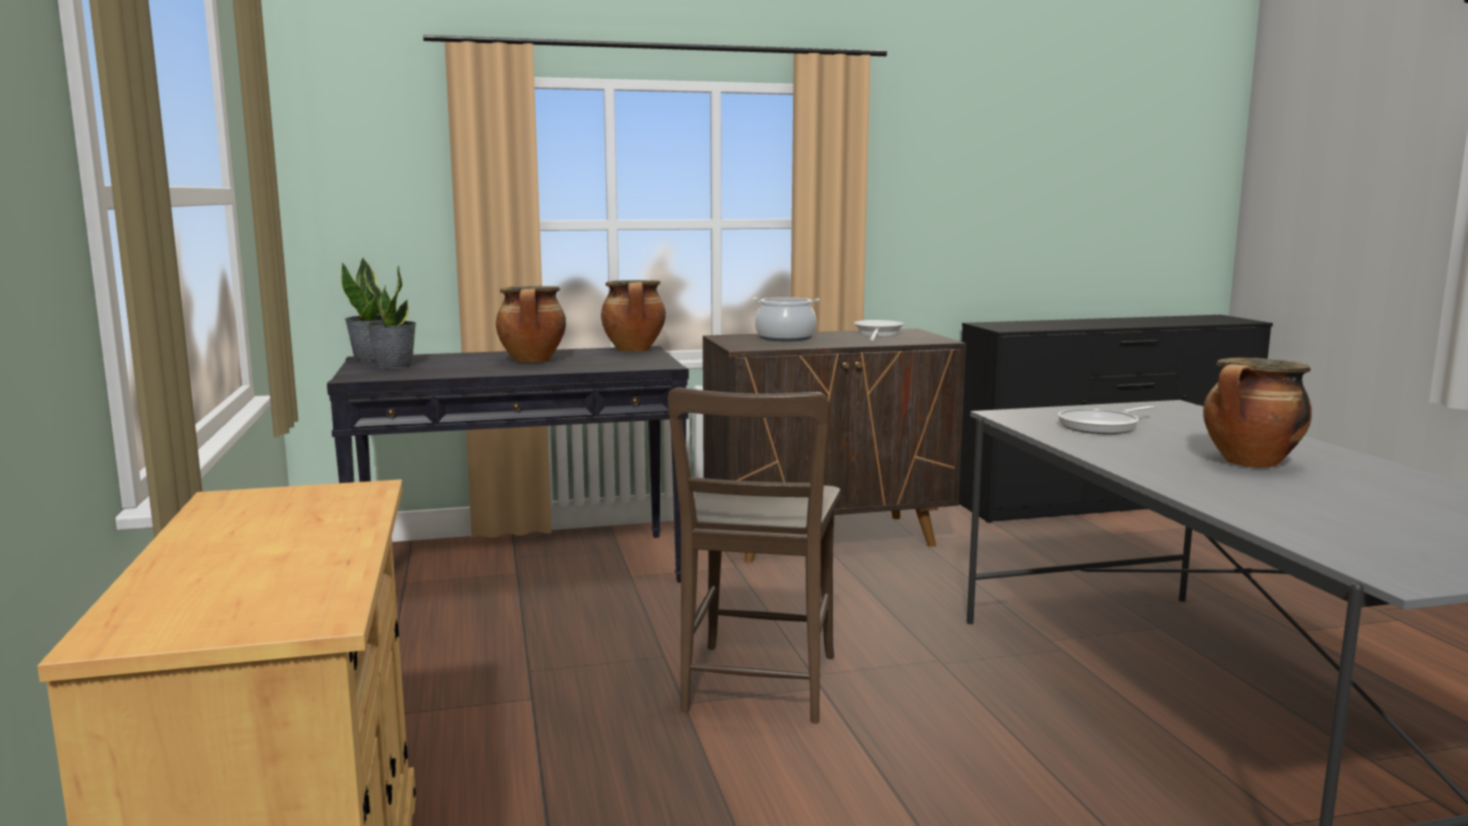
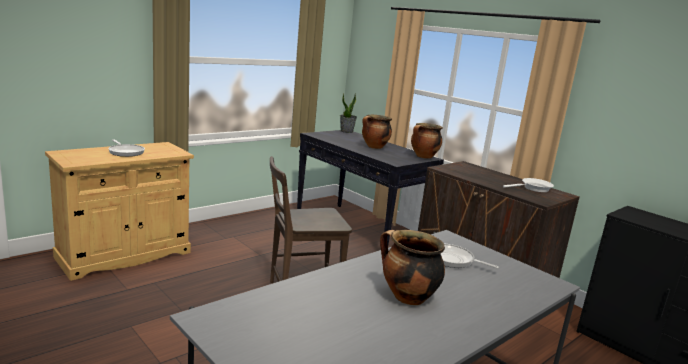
camera: 60 degrees right, 5 degrees up
potted plant [364,262,417,369] -> none
cooking pot [752,297,820,342] -> none
none -> frying pan [108,140,145,157]

